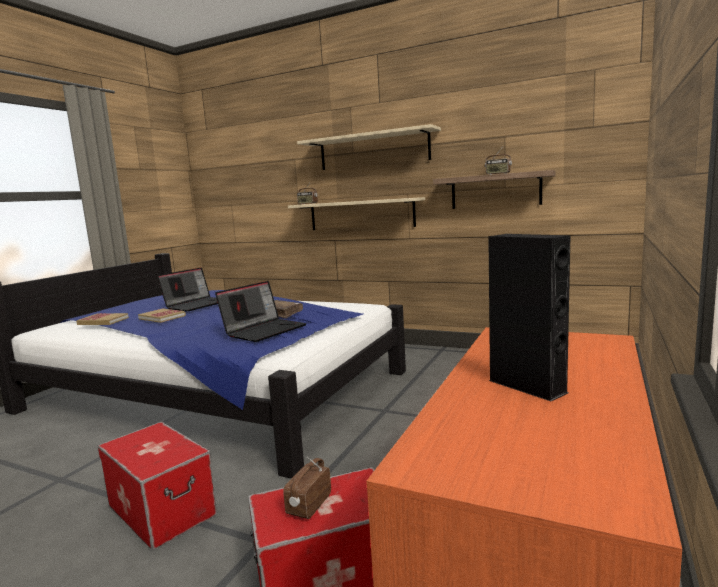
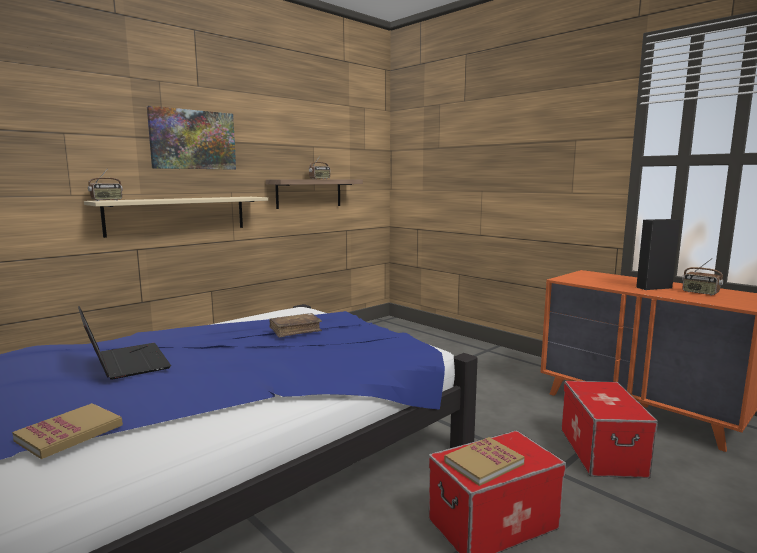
camera: 70 degrees left, 0 degrees up
book [138,308,186,323] -> book moved to [444,437,525,486]
laptop [215,281,307,342] -> none
radio [283,456,331,519] -> radio moved to [682,258,723,295]
beige shelf [297,124,441,170] -> picture [147,106,236,170]

